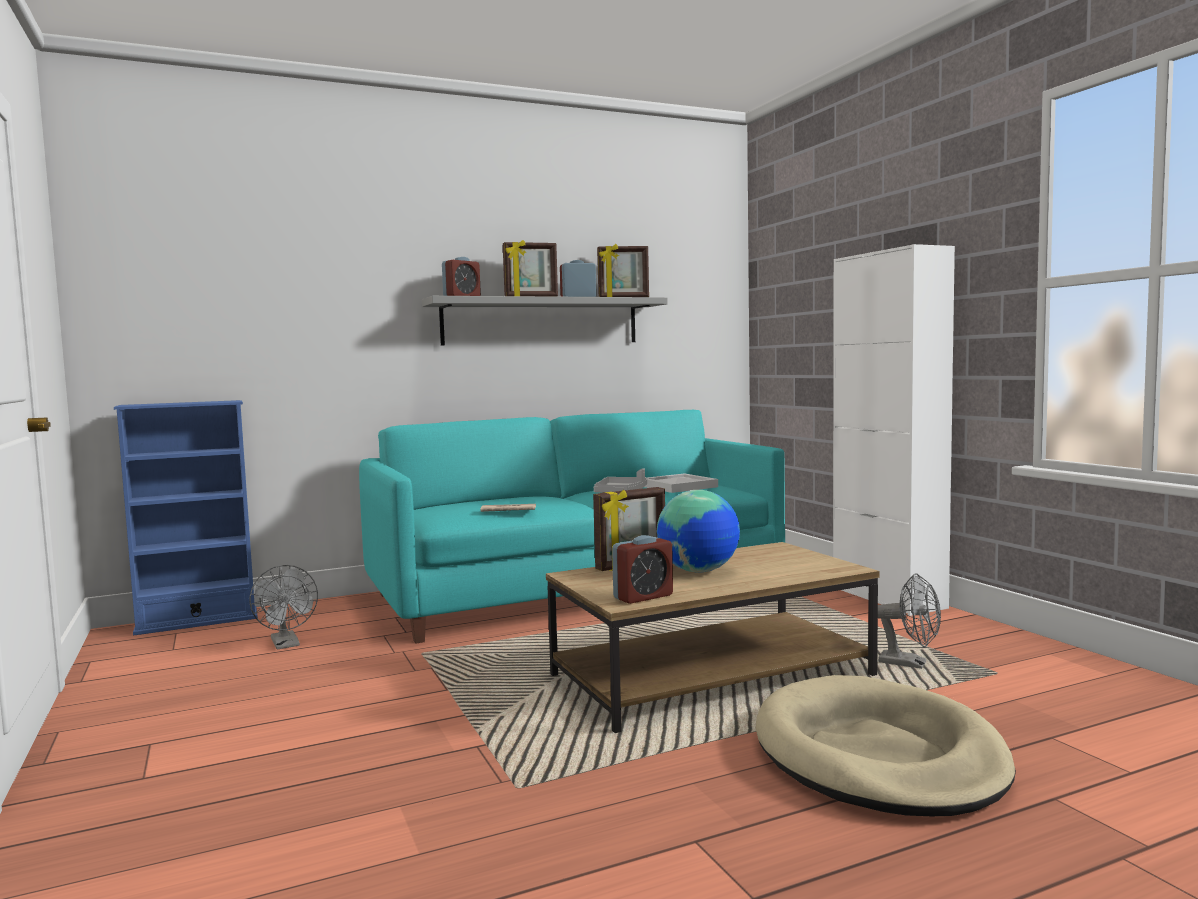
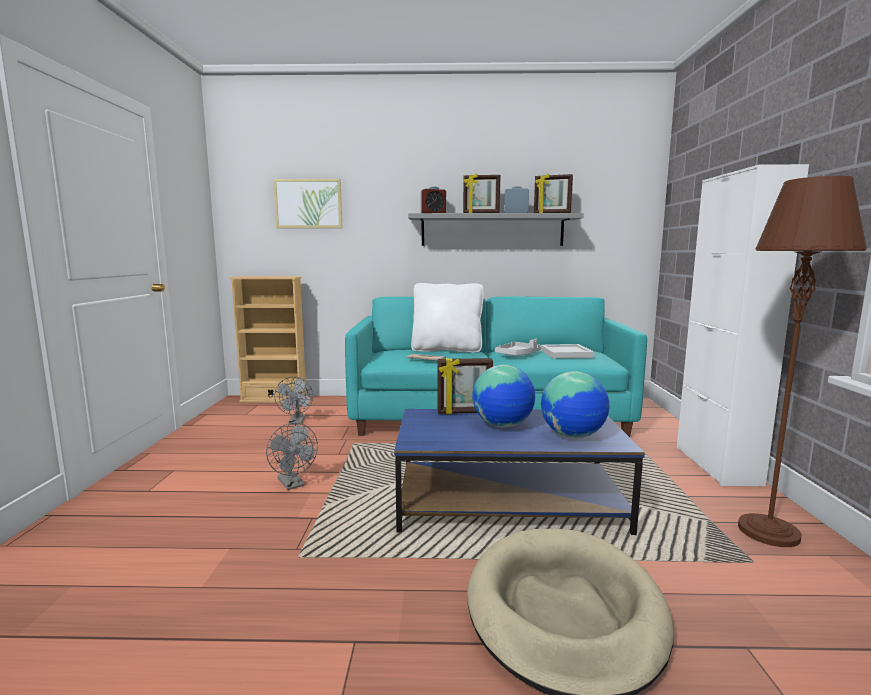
camera: 25 degrees right, 5 degrees up
blue bookcase [114,400,258,635] -> beige bookcase [230,276,307,403]
brown coffee table [546,542,880,733] -> blue coffee table [394,409,645,535]
alarm clock [612,535,673,604] -> none
grey fan [878,573,941,669] -> grey fan moved to [266,423,318,490]
none -> picture [273,179,342,228]
none -> white pillow [411,283,484,353]
none -> globe [541,371,609,438]
none -> brown floor lamp [738,176,867,547]

